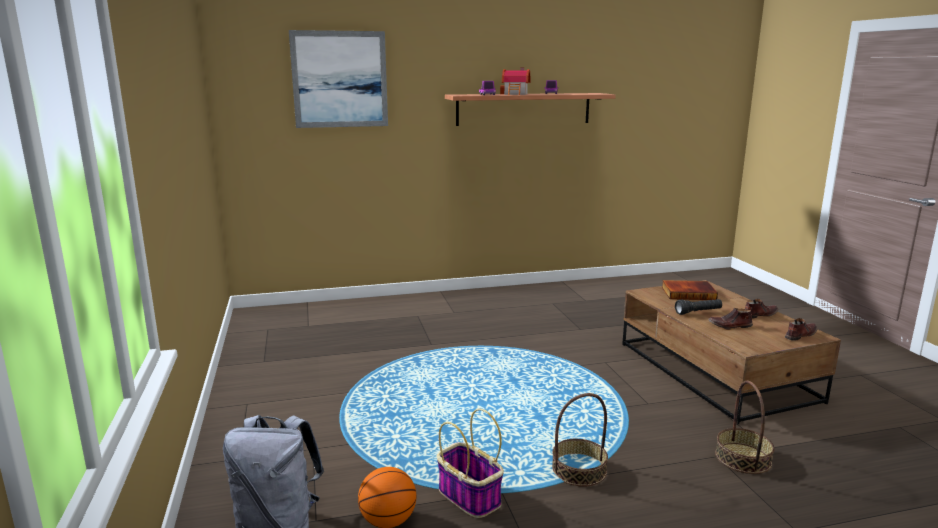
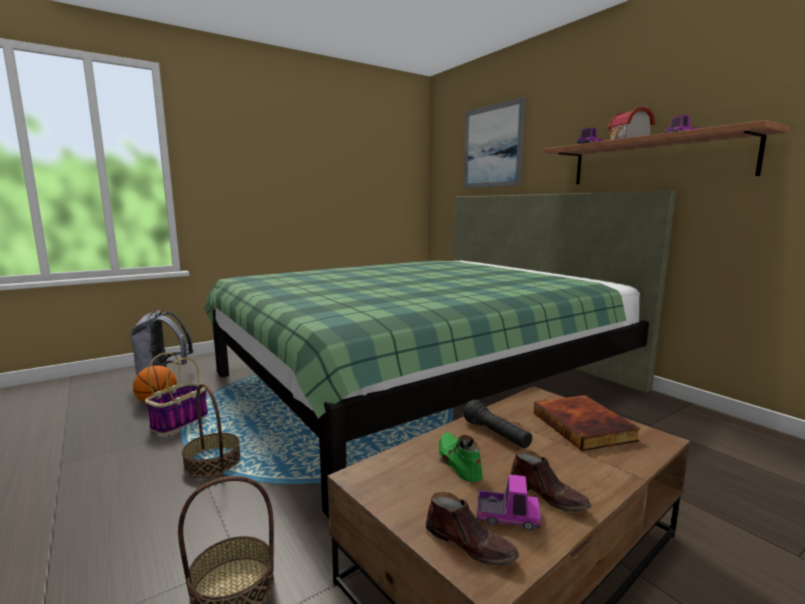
camera: 70 degrees right, 5 degrees down
brown shoe [708,308,753,329] -> green shoe [439,432,483,482]
none -> green bed [204,191,676,519]
none -> toy truck [477,474,541,530]

